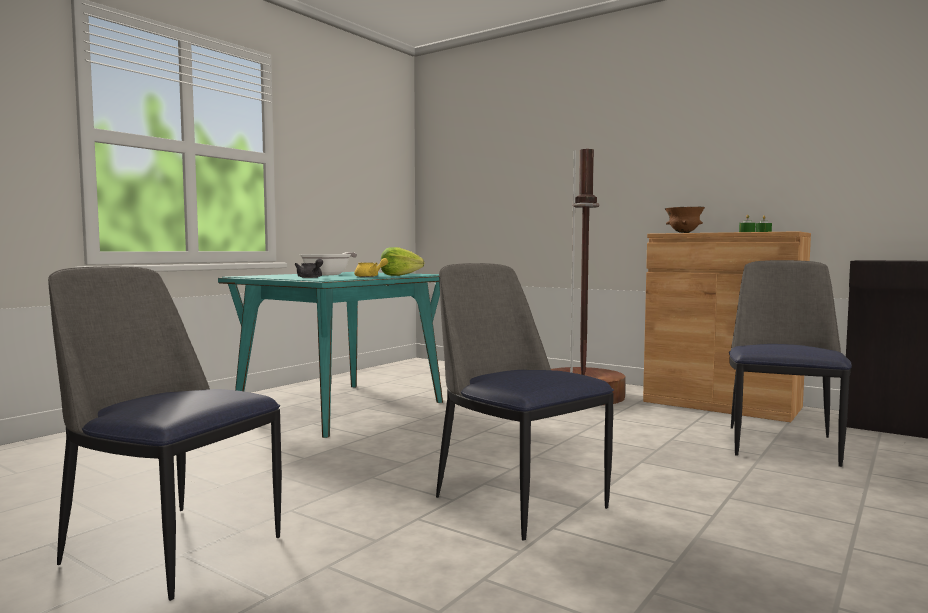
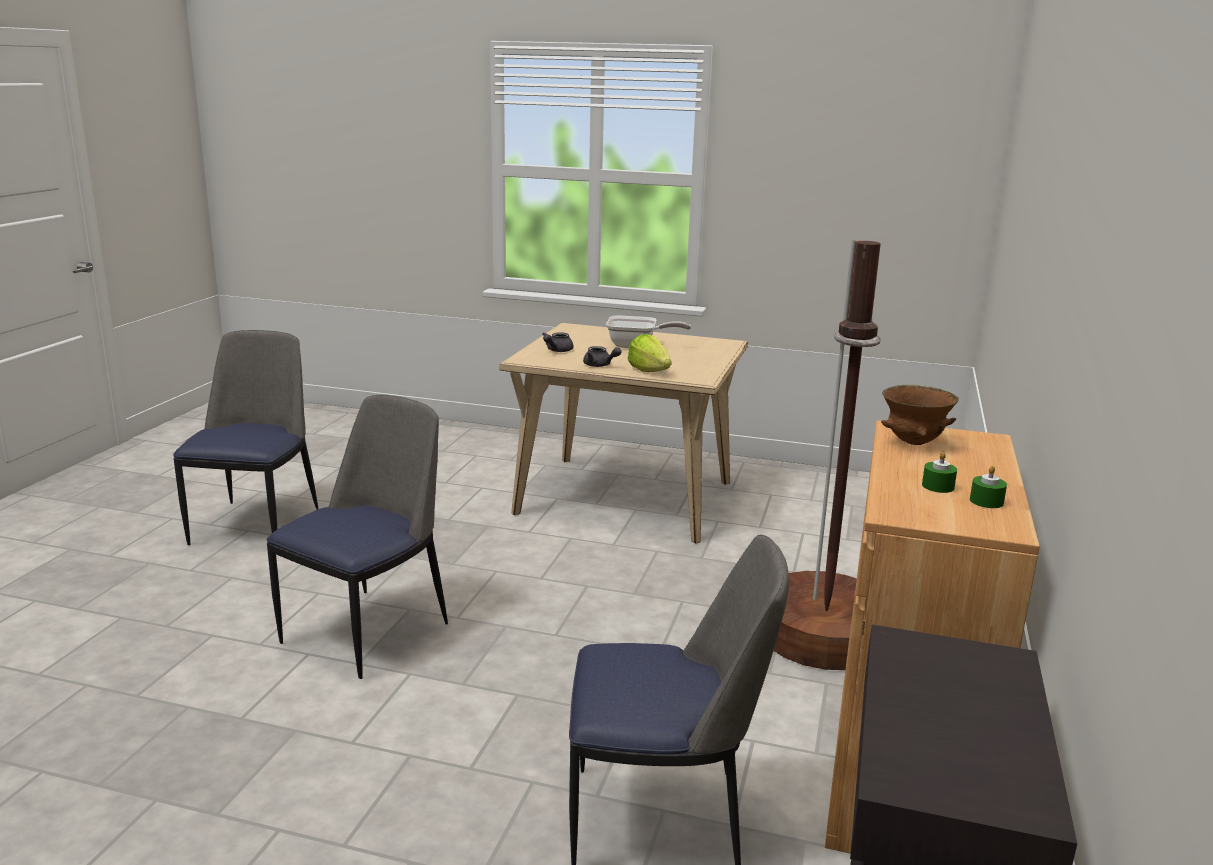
camera: 70 degrees right, 15 degrees up
turquoise dining table [218,272,443,438] -> beige dining table [499,323,748,543]
yellow teapot [354,258,388,277] -> grey teapot [583,346,622,367]

